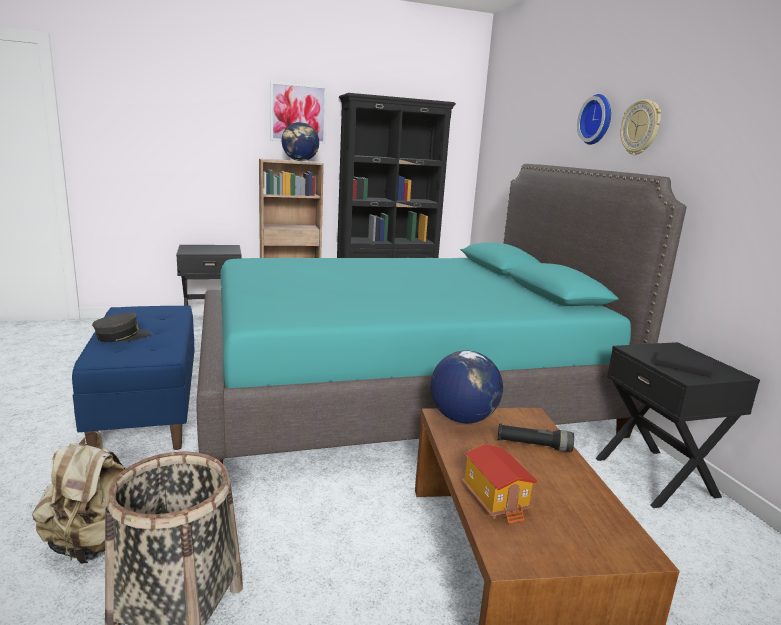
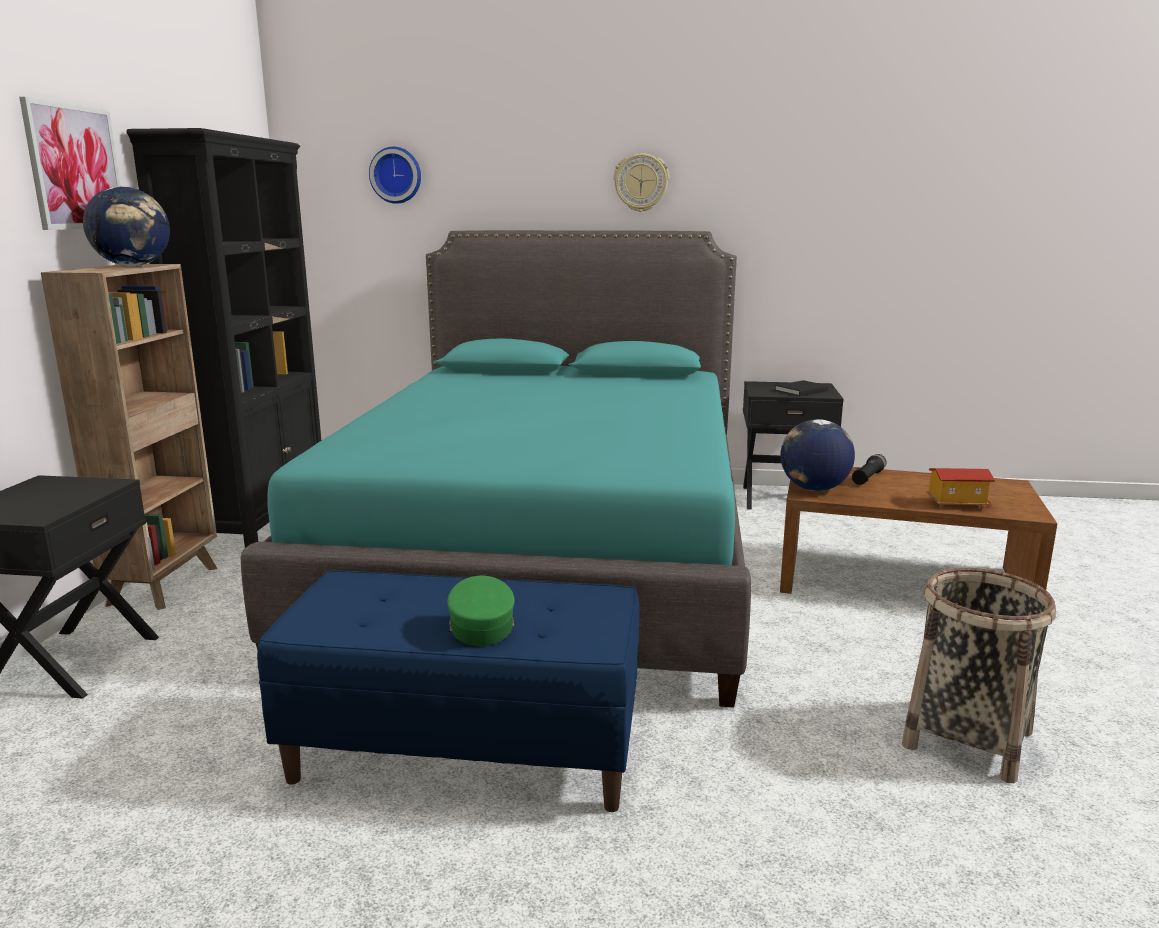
camera: 65 degrees left, 0 degrees up
beige backpack [32,432,125,564] -> none
grey cap [92,312,151,342] -> green cap [447,575,515,646]
wall clock [577,94,611,145] -> wall clock moved to [369,147,421,204]

